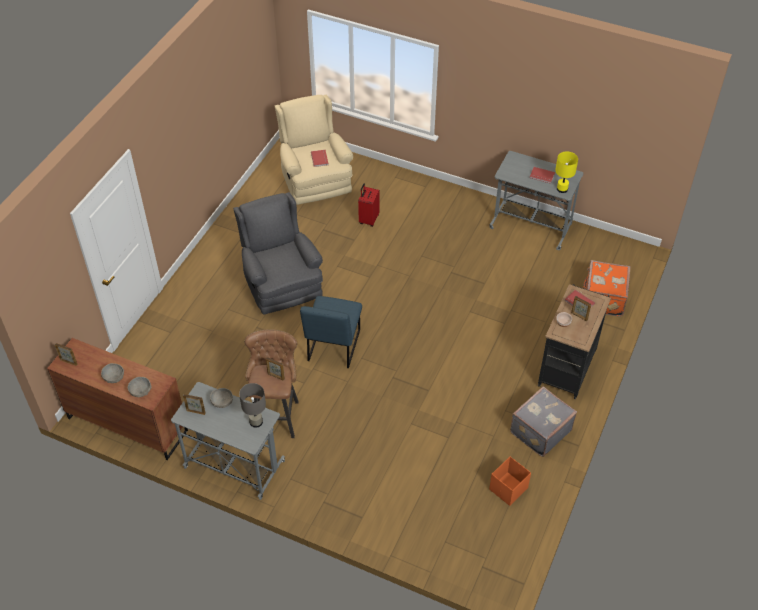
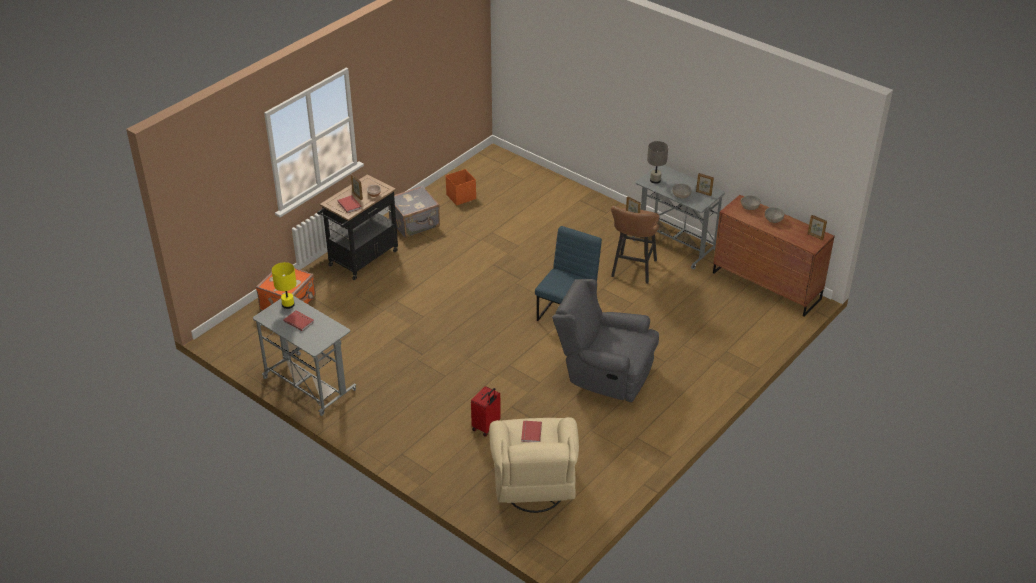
camera: 165 degrees left, 10 degrees down
grey armchair [233,192,323,315] -> grey armchair turned 120 degrees clockwise [552,279,659,402]

